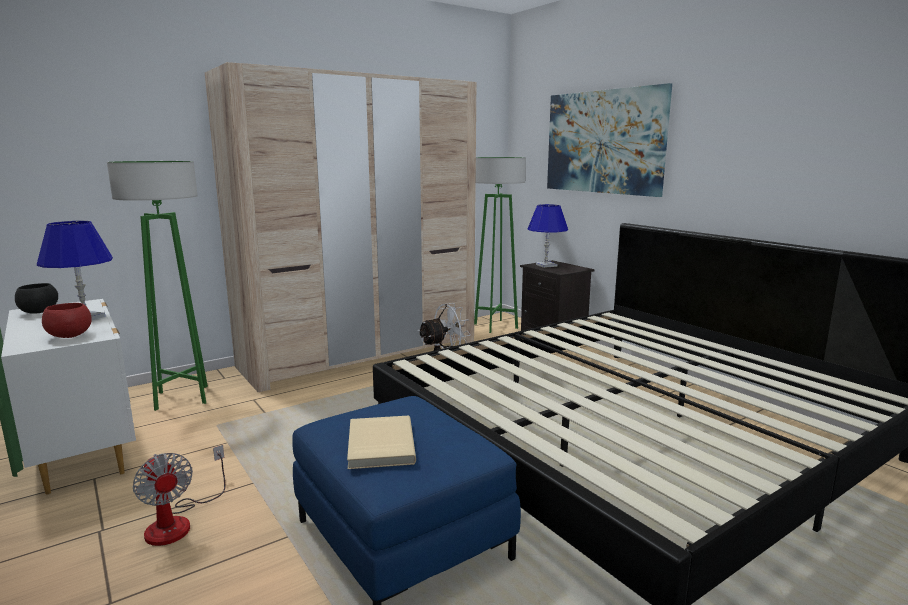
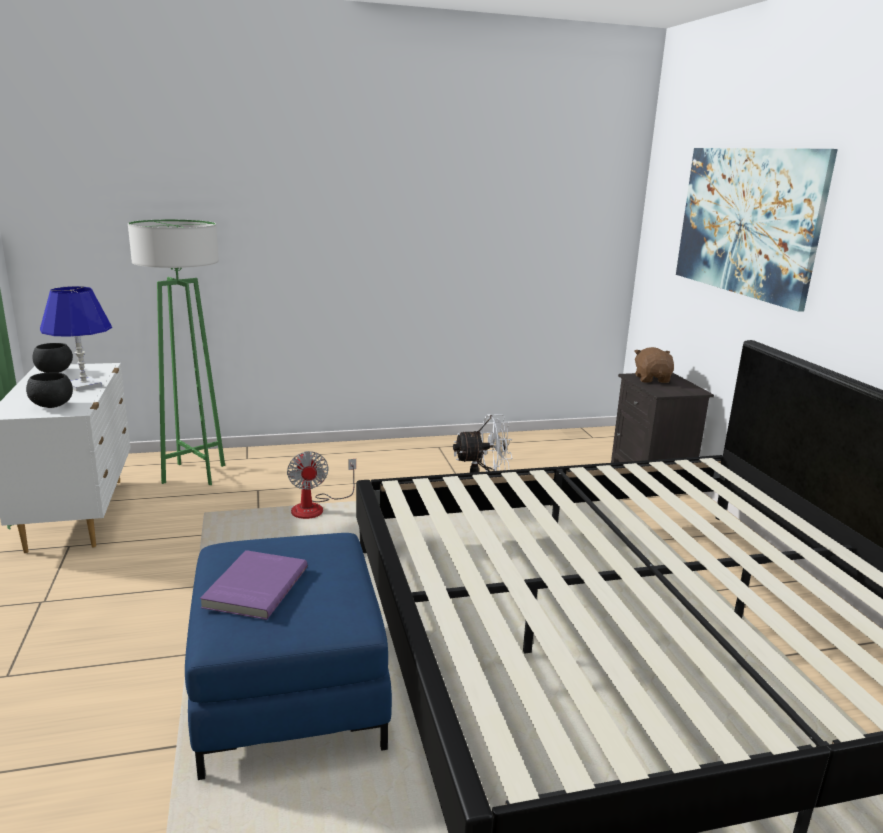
camera: 20 degrees right, 5 degrees up
red bowl [42,303,92,338] -> black bowl [26,373,73,408]
fan [132,445,225,546] -> fan moved to [287,451,356,519]
beige wardrobe [205,62,476,392] -> none
beige book [347,415,416,469] -> purple book [200,550,308,620]
green floor lamp [474,157,526,333] -> none
blue table lamp [528,204,568,268] -> brown plush toy [634,347,674,383]

